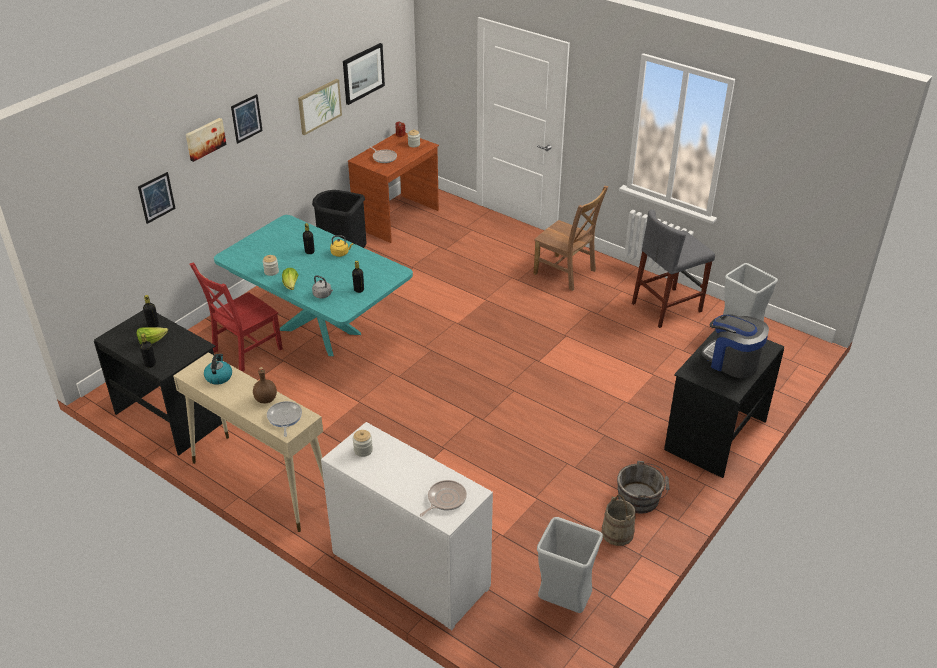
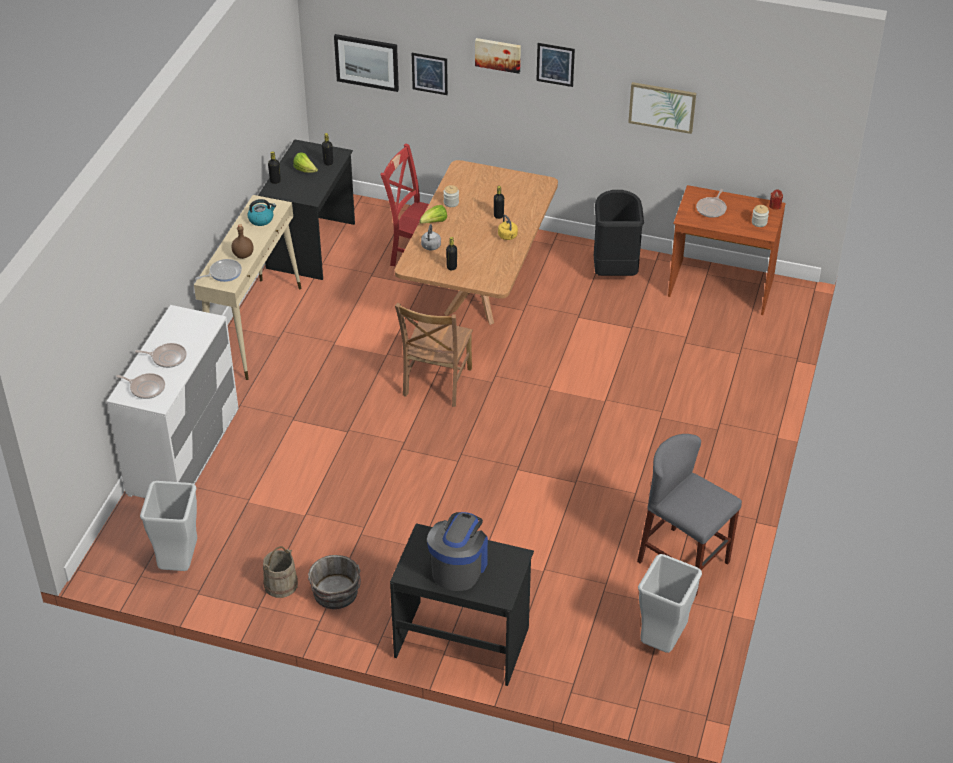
camera: 70 degrees right, 5 degrees up
turquoise dining table [214,215,413,356] -> brown dining table [395,160,558,325]
picture [343,43,385,105] -> picture moved to [334,34,399,92]
jar [353,430,373,457] -> none
brown chair [533,186,609,291] -> brown chair moved to [395,303,473,407]
none -> frying pan [135,343,187,368]

